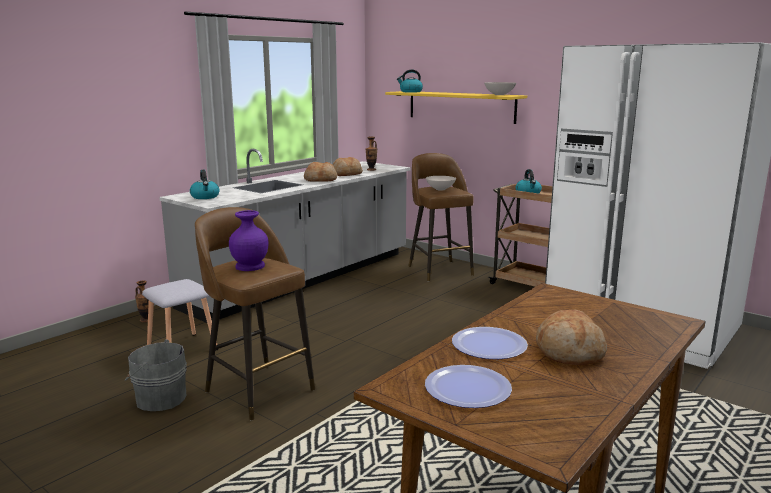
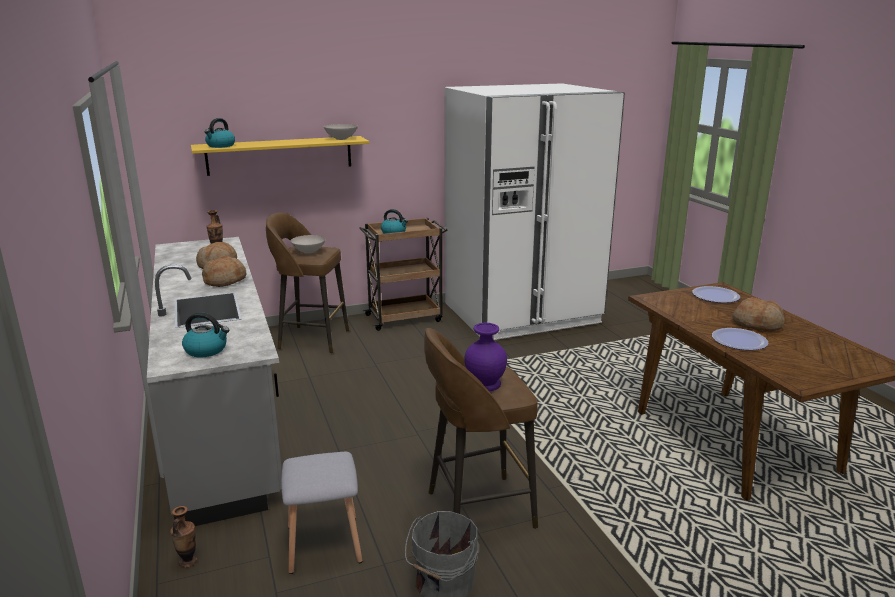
camera: 60 degrees left, 5 degrees up
plate [425,365,512,408] -> plate moved to [692,286,740,303]

